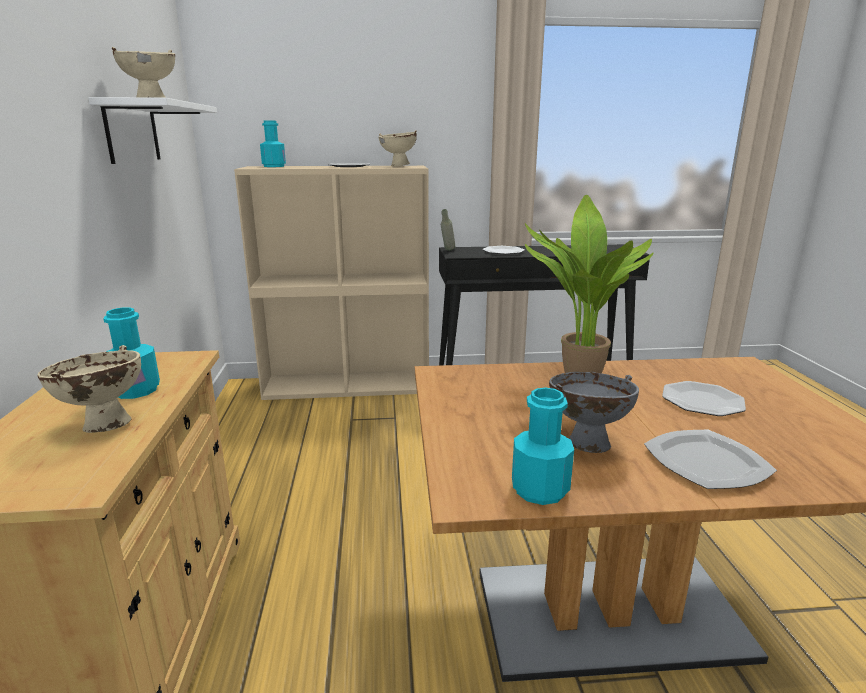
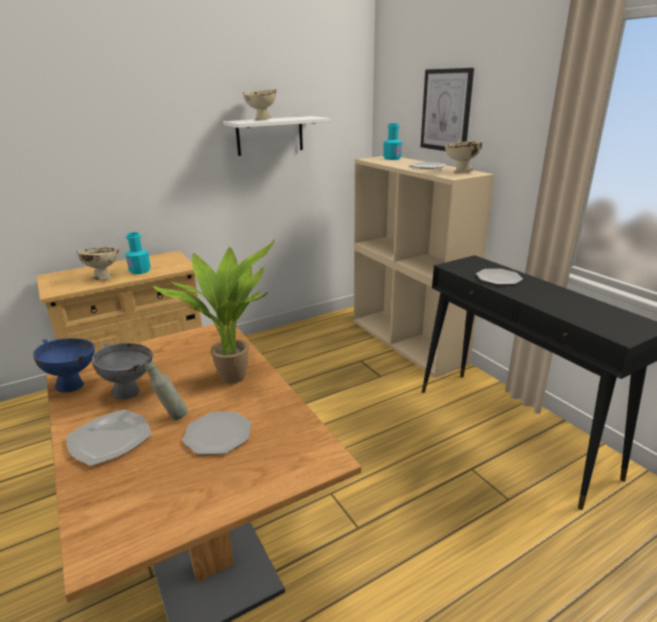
camera: 65 degrees right, 5 degrees up
grey bottle [441,209,455,251] -> grey bottle moved to [145,361,188,420]
turquoise bottle [512,387,574,505] -> blue bowl [33,338,95,392]
none -> picture [421,68,474,151]

